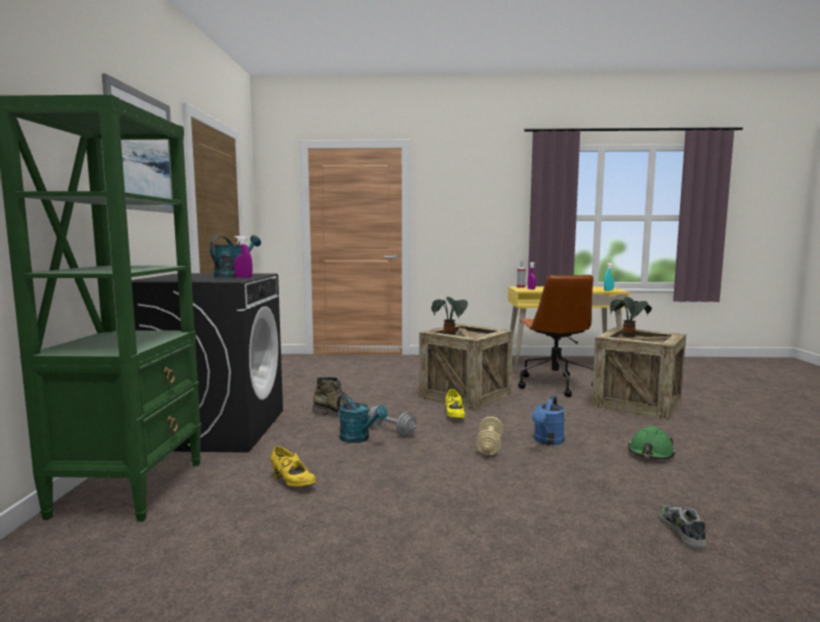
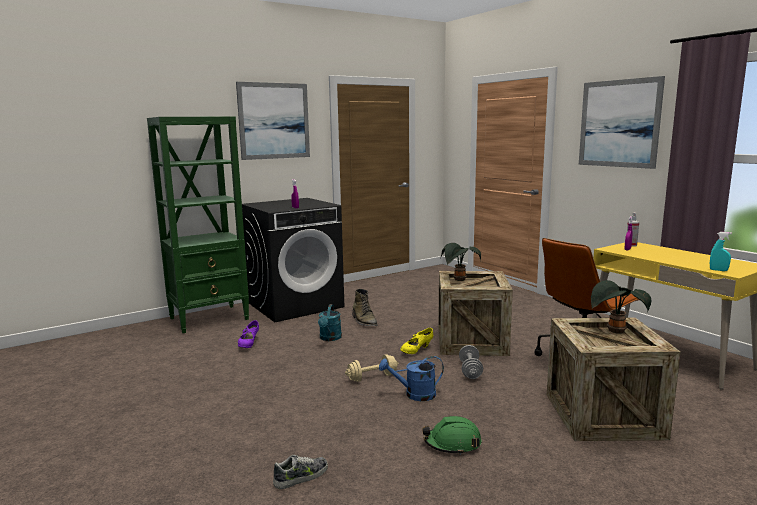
camera: 55 degrees right, 5 degrees up
turquoise watering can [210,235,261,278] -> none
yellow shoe [271,446,316,487] -> purple shoe [238,320,259,348]
grey dumbbell [368,405,417,436] -> grey dumbbell moved to [459,345,483,379]
none -> picture [579,76,665,169]

